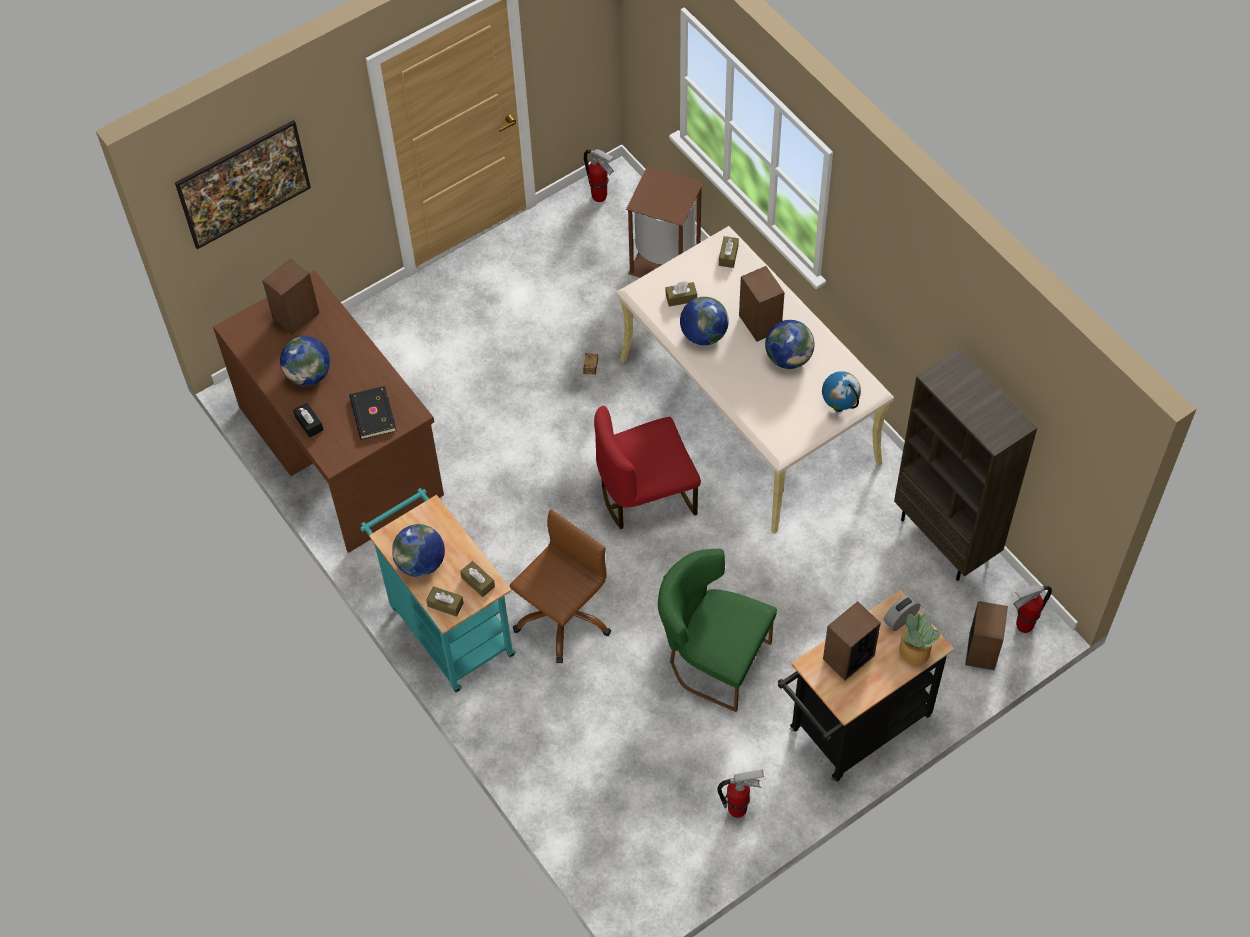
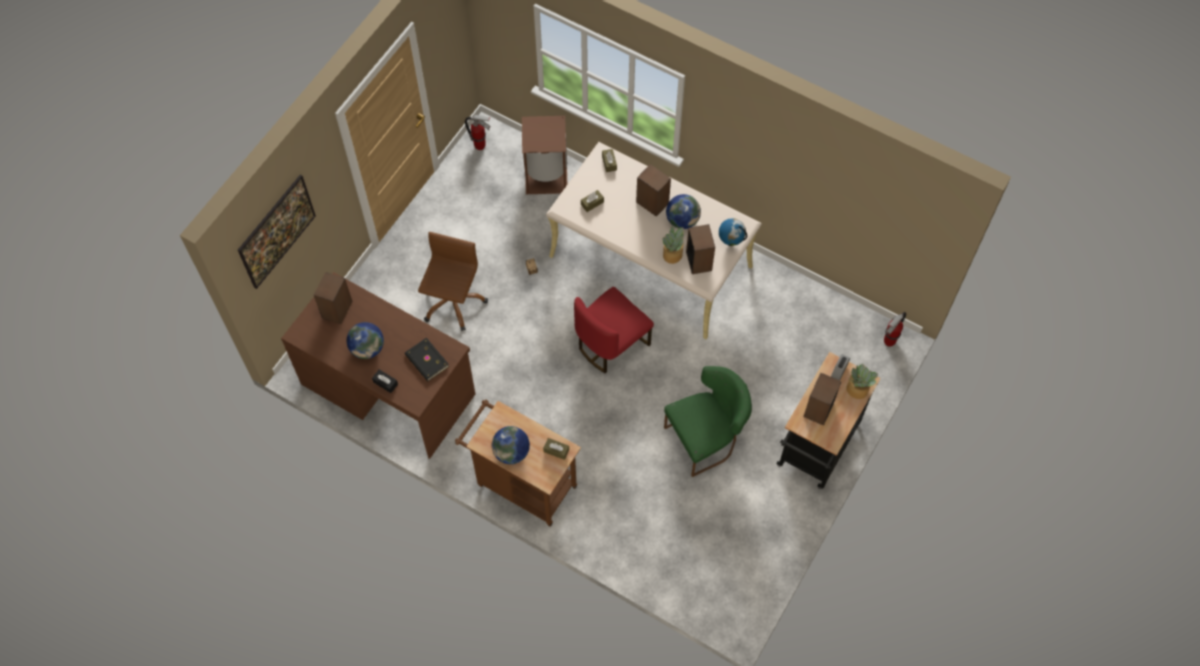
camera: 25 degrees left, 5 degrees up
turquoise cart [360,488,516,693] -> brown cart [455,400,581,527]
brown tissue box [426,586,464,617] -> none
brown office chair [510,509,611,663] -> brown office chair moved to [418,232,488,331]
green chair [658,549,777,712] -> green chair turned 150 degrees clockwise [664,366,752,477]
globe [680,297,729,345] -> none
fire extinguisher [717,769,764,818] -> none
brown bookcase [894,349,1037,581] -> none
speaker [965,601,1008,670] -> speaker moved to [686,224,715,274]
none -> potted plant [663,226,684,264]

